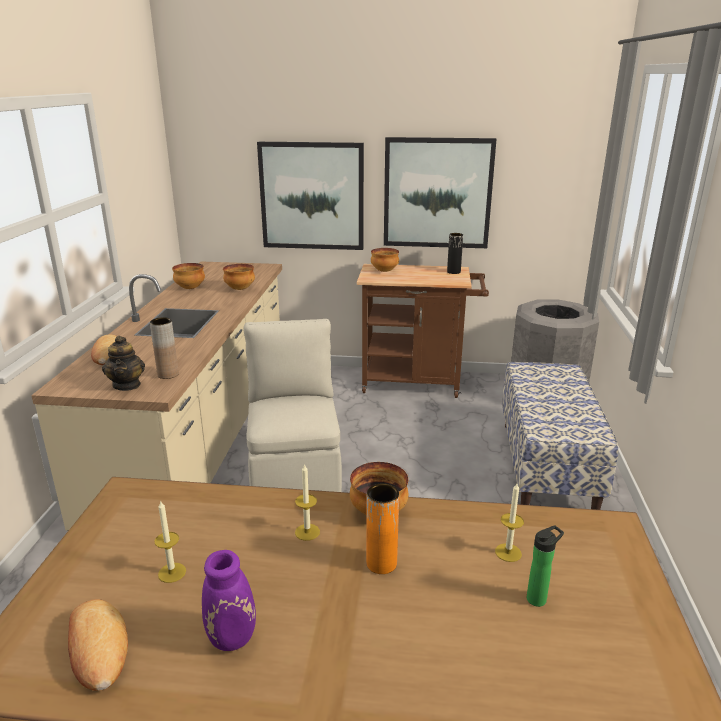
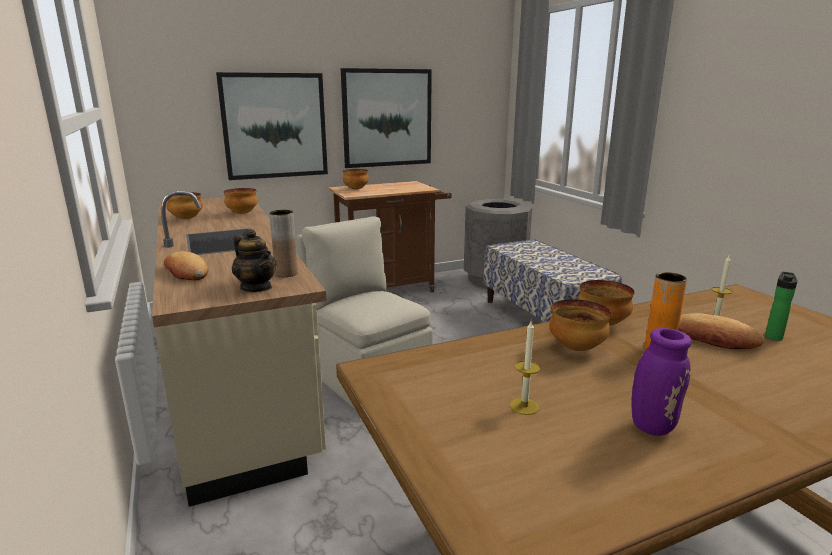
camera: 30 degrees left, 5 degrees down
bread [68,599,128,691] -> bread moved to [678,313,765,349]
candle [295,464,320,541] -> bowl [549,299,611,351]
black vase [447,233,463,274] -> none

